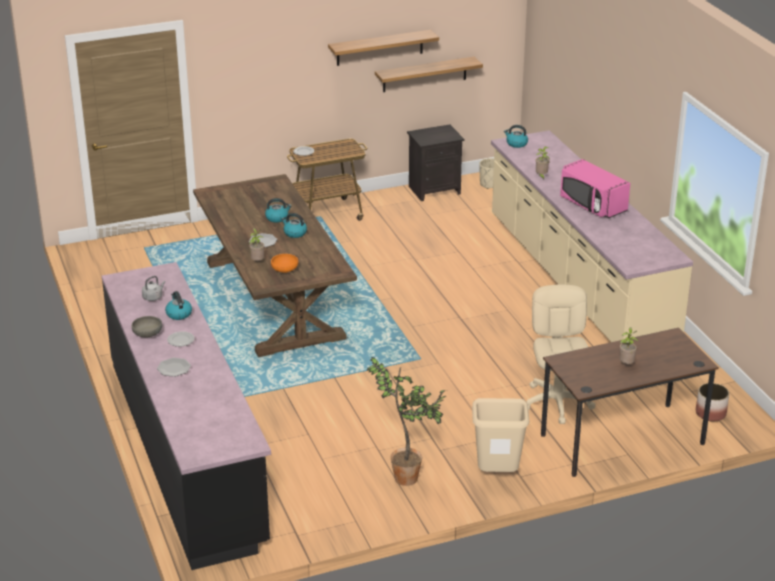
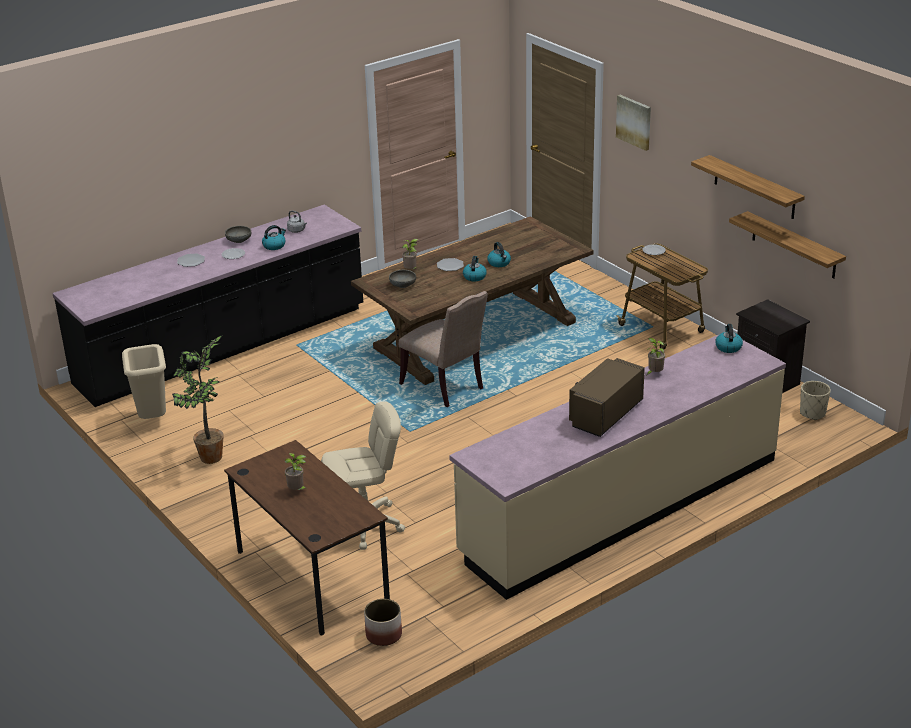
camera: 75 degrees right, 0 degrees up
orange bowl [271,254,298,273] -> grey bowl [389,270,416,288]
beige trash can [472,398,529,472] -> beige trash can moved to [122,344,166,419]
pink microwave [560,159,630,218] -> brown microwave [569,358,645,437]
none -> beige chair [399,291,488,407]
none -> picture [616,95,651,151]

